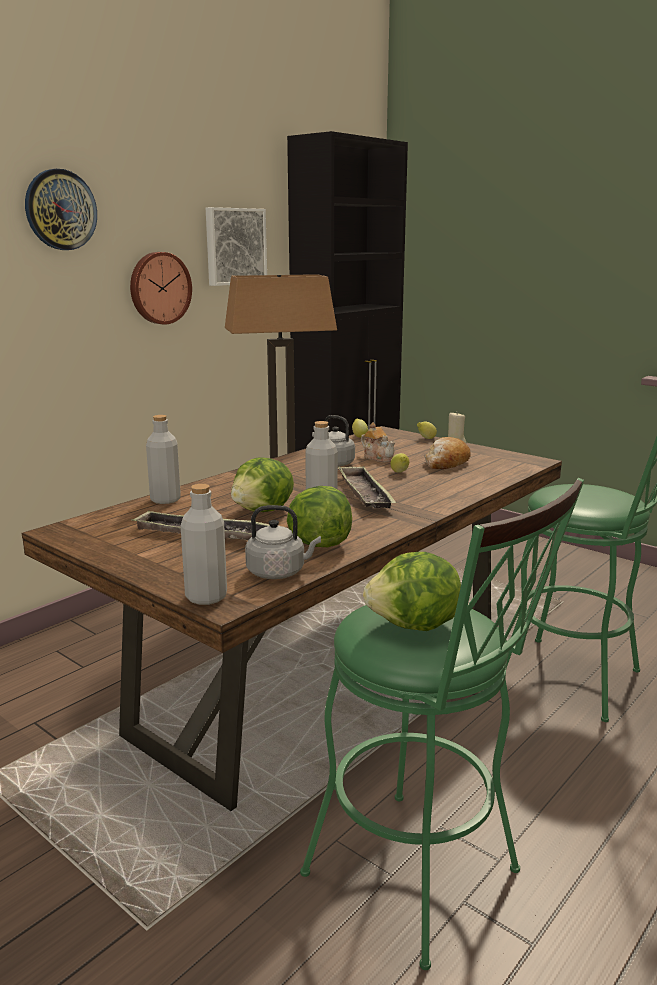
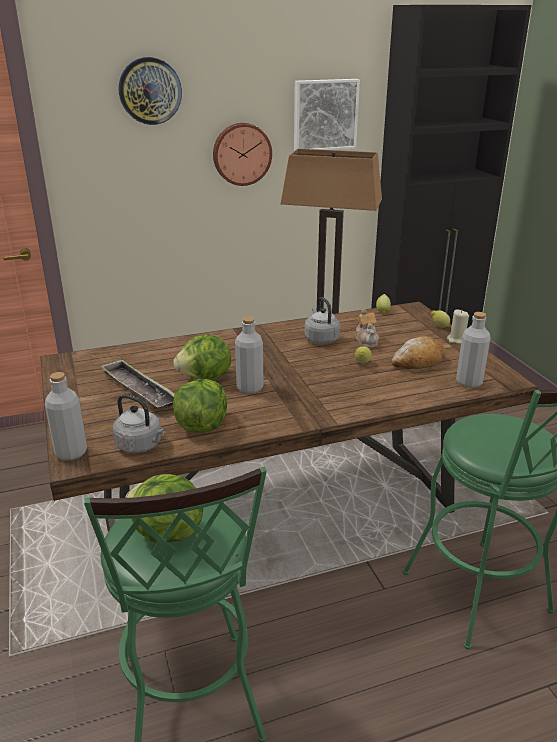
camera: 30 degrees right, 10 degrees up
grey bottle [146,415,181,504] -> grey bottle moved to [456,312,491,388]
tray [338,466,396,508] -> none

